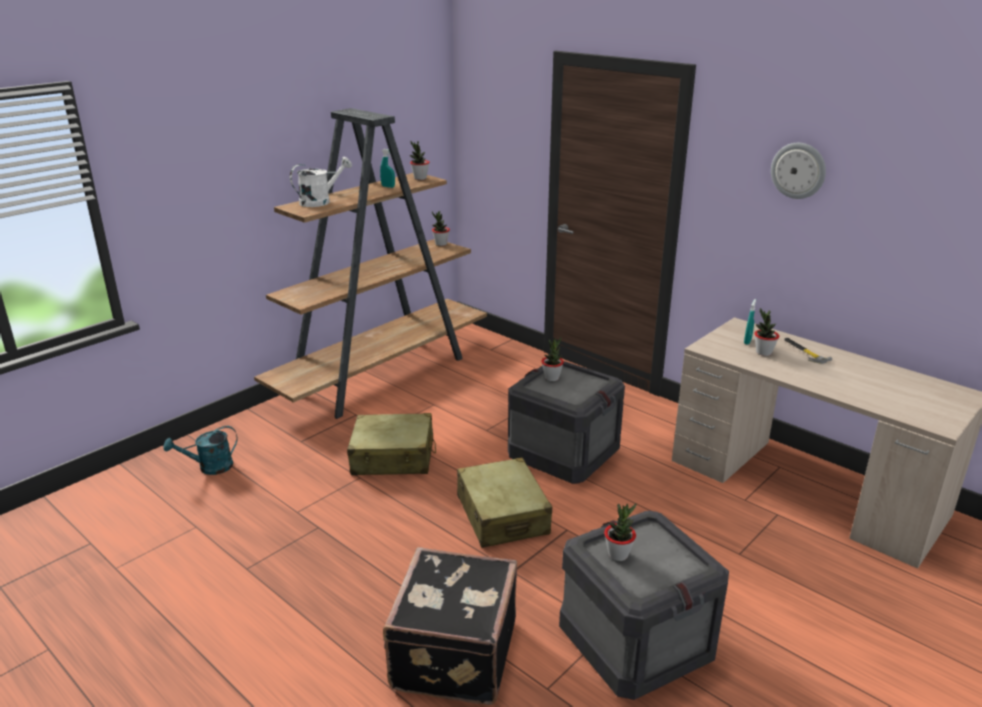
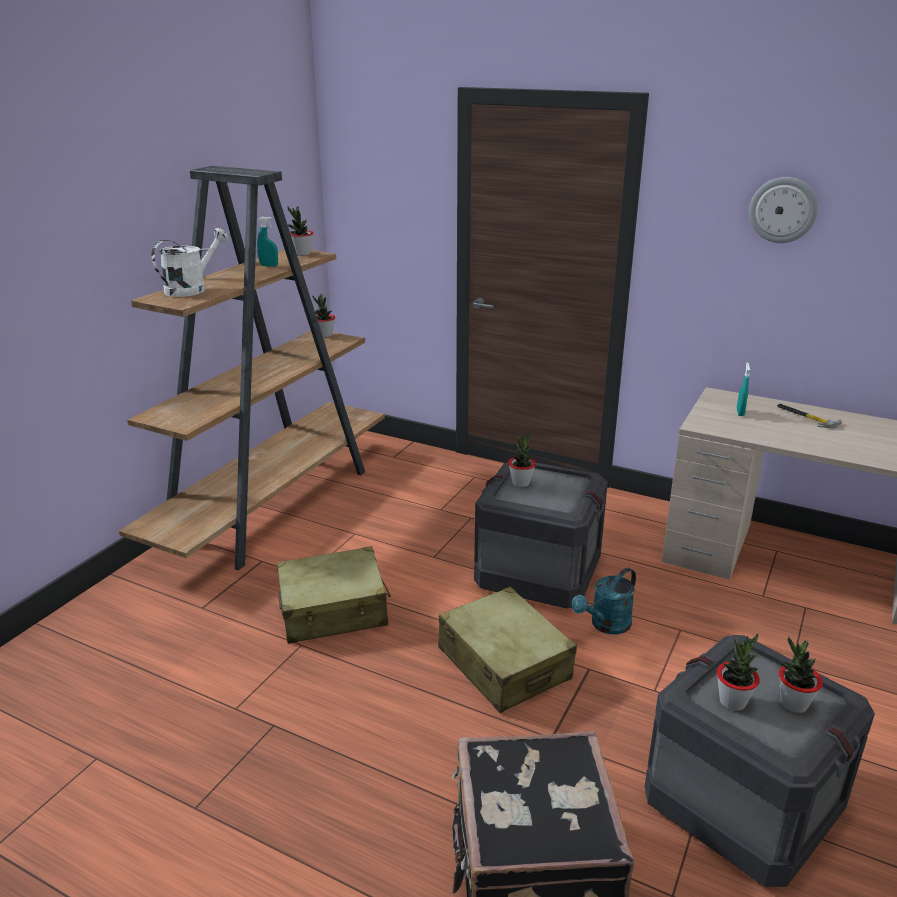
camera: 15 degrees left, 0 degrees up
turquoise watering can [163,426,238,475] -> turquoise watering can moved to [572,568,636,634]
potted plant [754,308,779,356] -> potted plant moved to [779,636,823,713]

